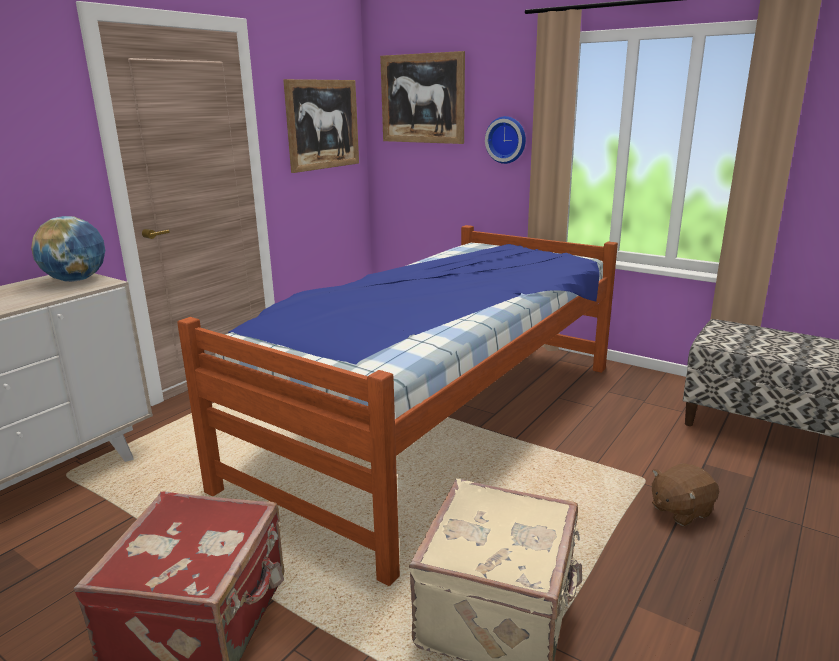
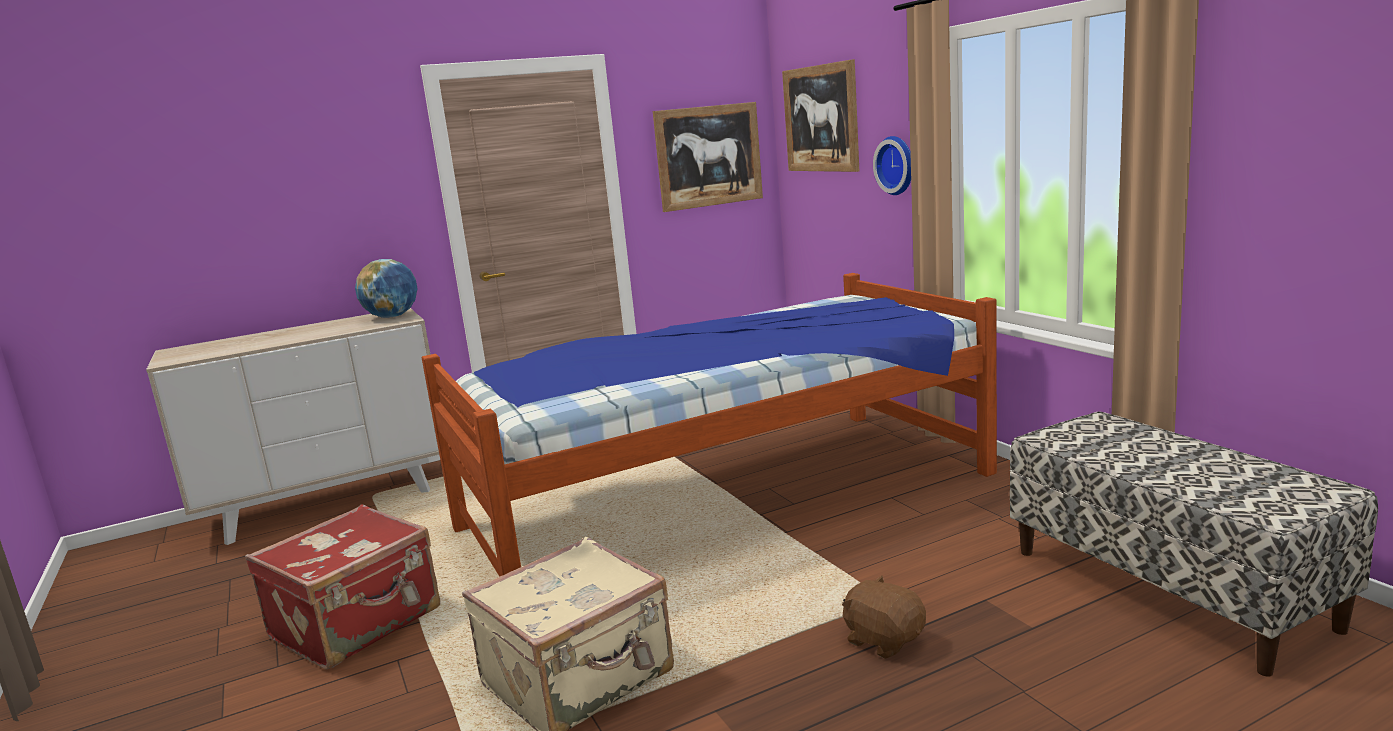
camera: 30 degrees right, 5 degrees down
brown plush toy [652,463,719,526] -> brown plush toy turned 45 degrees clockwise [842,576,926,659]

